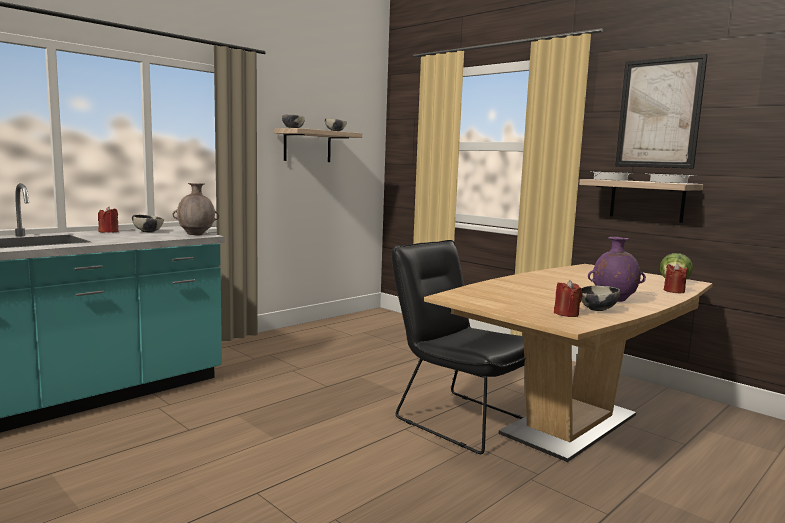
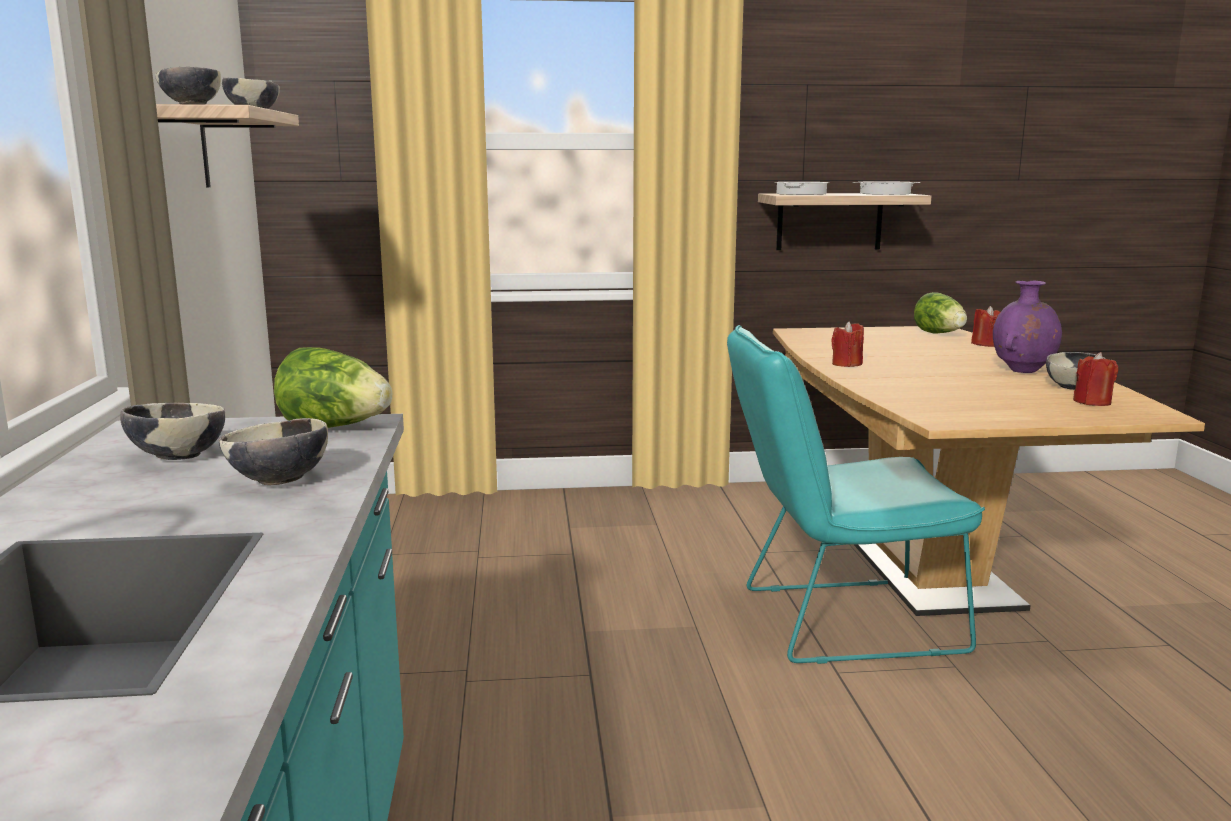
camera: 50 degrees left, 5 degrees up
red candle [98,207,119,233] -> red candle moved to [831,321,864,367]
brown vase [173,183,219,235] -> lettuce [274,347,392,428]
black chair [391,240,526,454] -> turquoise chair [727,325,985,664]
picture [615,54,708,169] -> none
none -> bowl [219,418,328,485]

